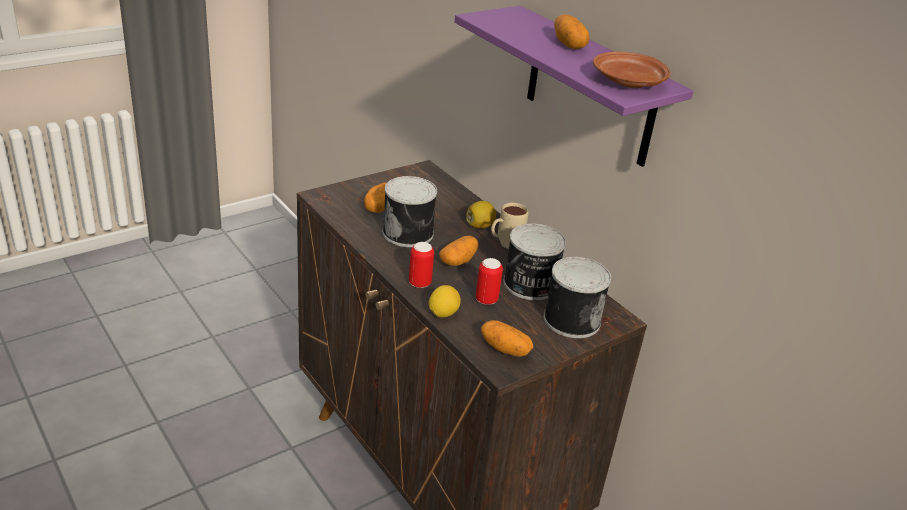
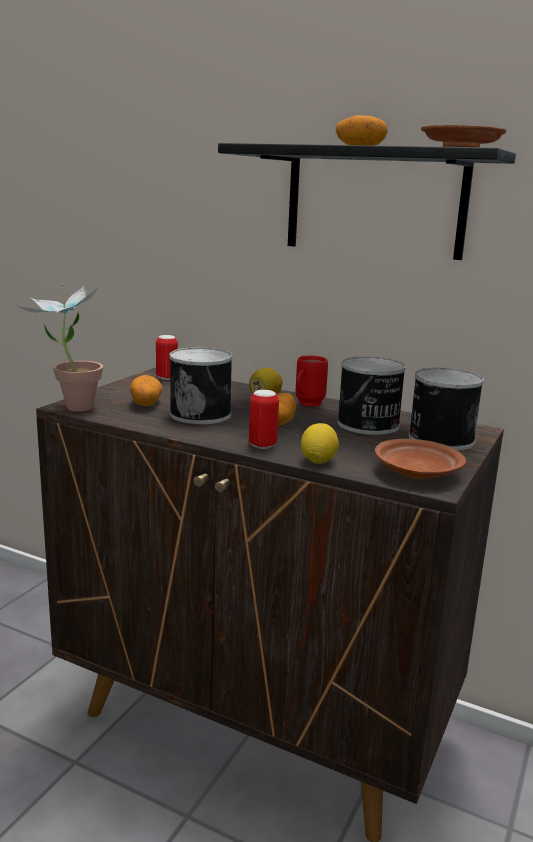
camera: 25 degrees left, 15 degrees down
purple shelf [455,5,693,167] -> black shelf [218,143,516,260]
can [476,258,503,305] -> can moved to [156,335,178,380]
potato [481,320,533,357] -> brown plate [375,439,466,479]
beige mug [491,203,528,249] -> red mug [296,355,328,407]
none -> potted plant [18,283,103,411]

